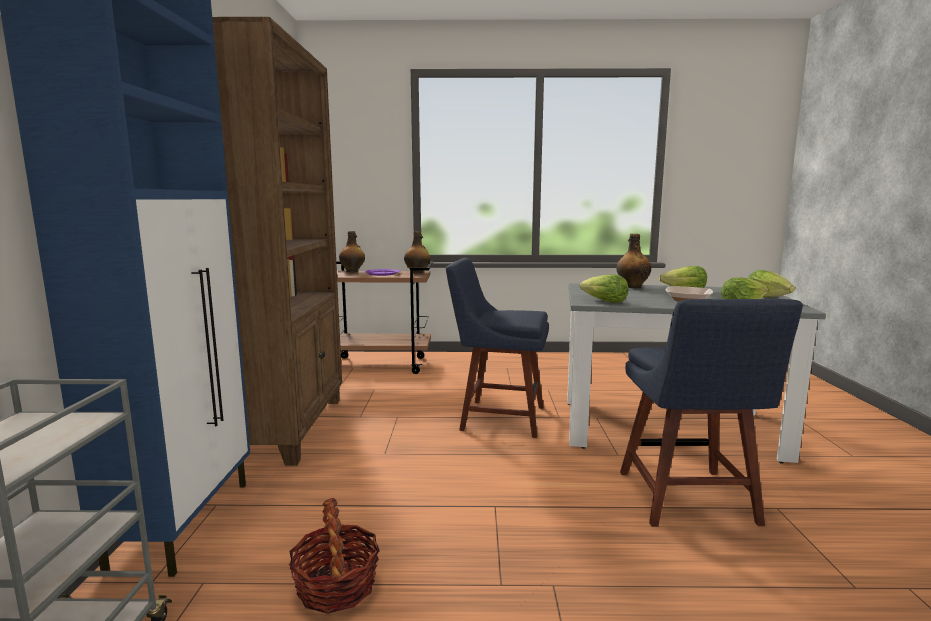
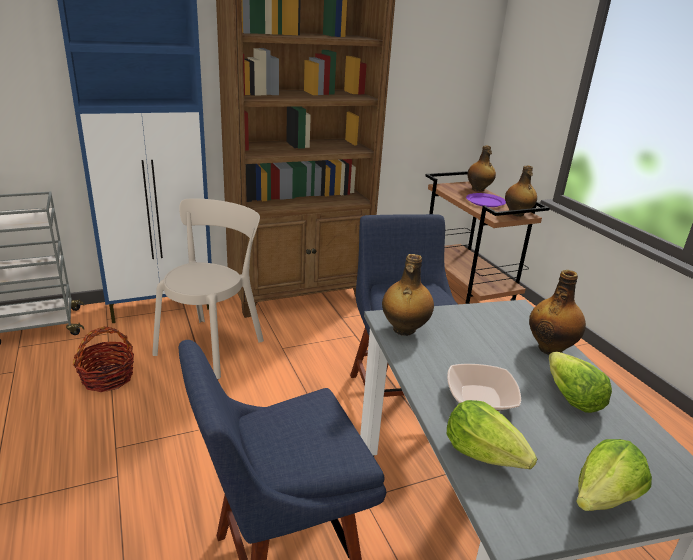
camera: 65 degrees right, 15 degrees up
lettuce [580,274,628,303] -> bottle [382,254,434,336]
none -> beige chair [152,198,264,379]

